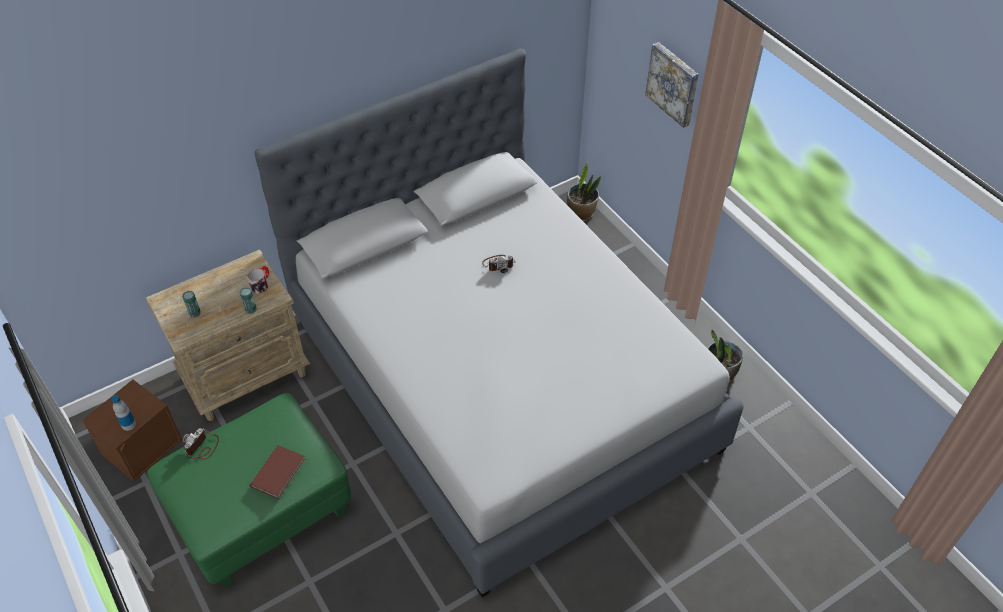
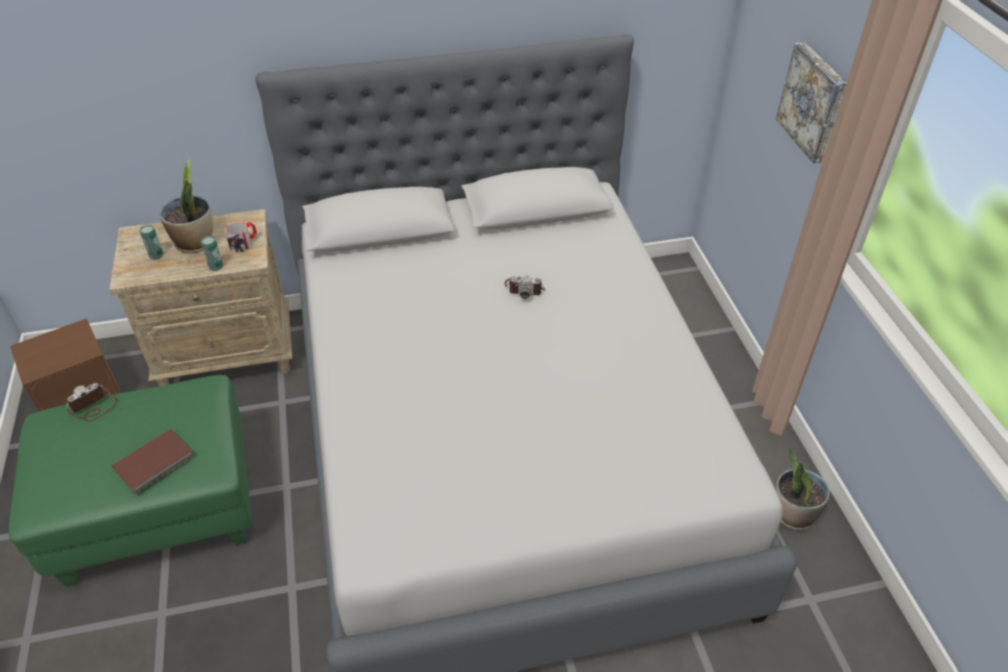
camera: 20 degrees right, 5 degrees down
bottle [112,395,136,431] -> none
potted plant [567,161,601,221] -> potted plant moved to [159,159,213,253]

